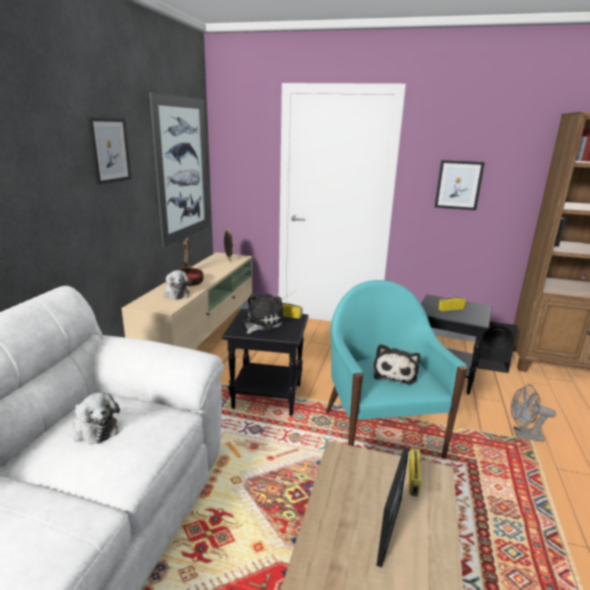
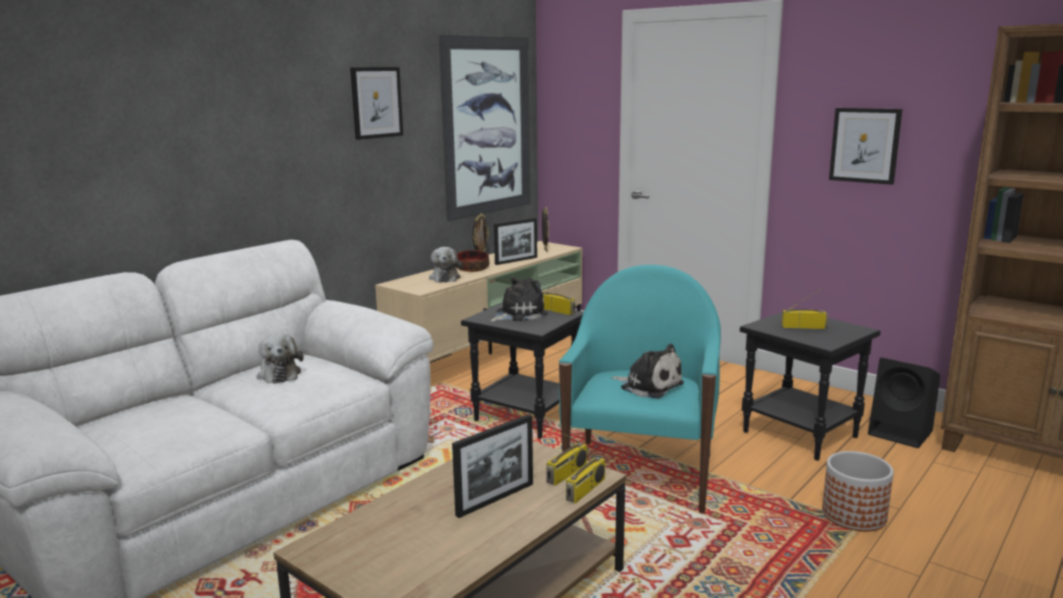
camera: 25 degrees right, 5 degrees down
plush toy [373,344,420,385] -> plush toy turned 90 degrees counterclockwise [611,344,684,398]
grey fan [511,384,556,442] -> planter [822,451,894,532]
none -> picture frame [494,218,537,265]
none -> radio [566,443,605,504]

